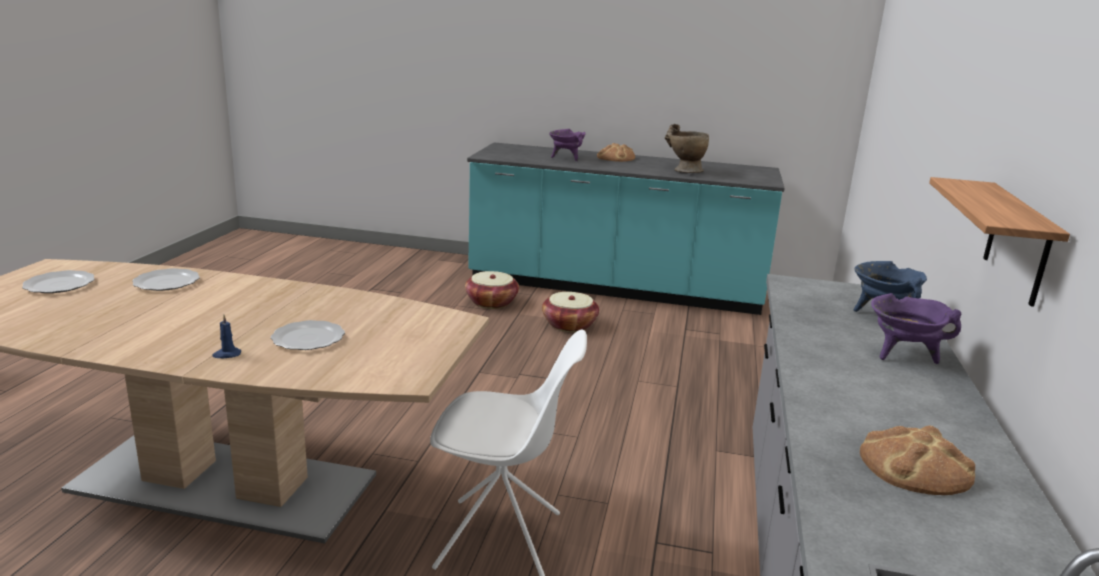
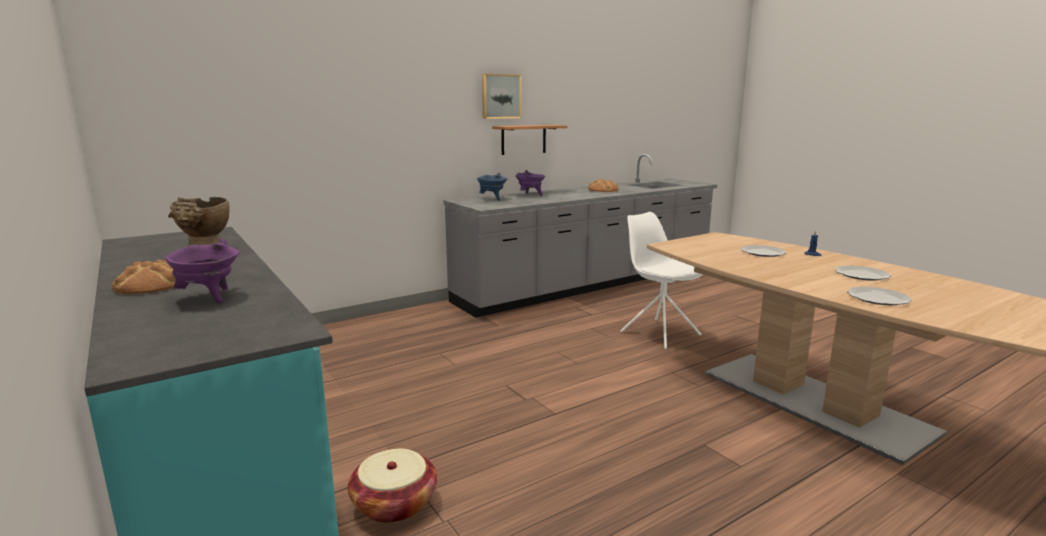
camera: 135 degrees left, 5 degrees down
plate [22,270,95,293] -> plate moved to [835,265,891,281]
basket [542,292,599,332] -> none
none -> picture [482,74,521,119]

